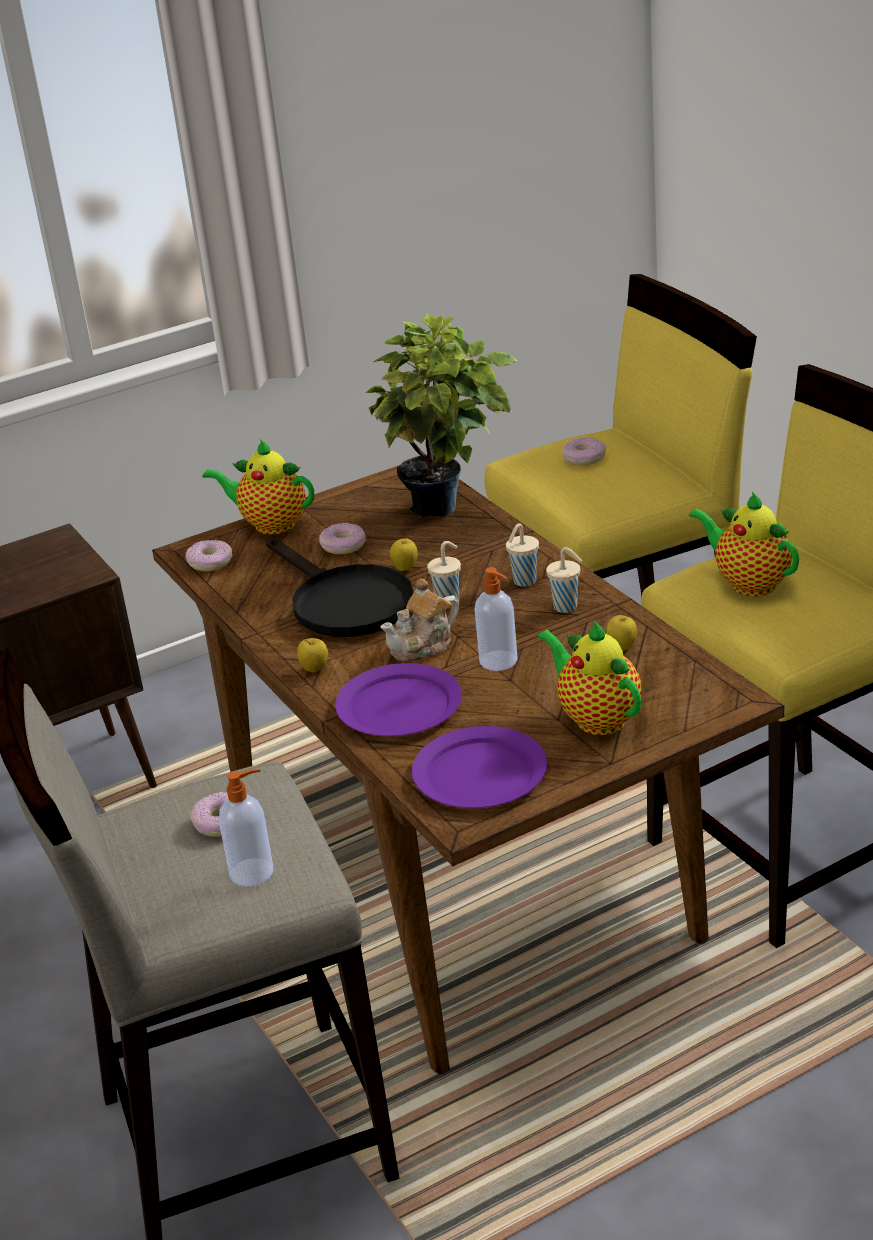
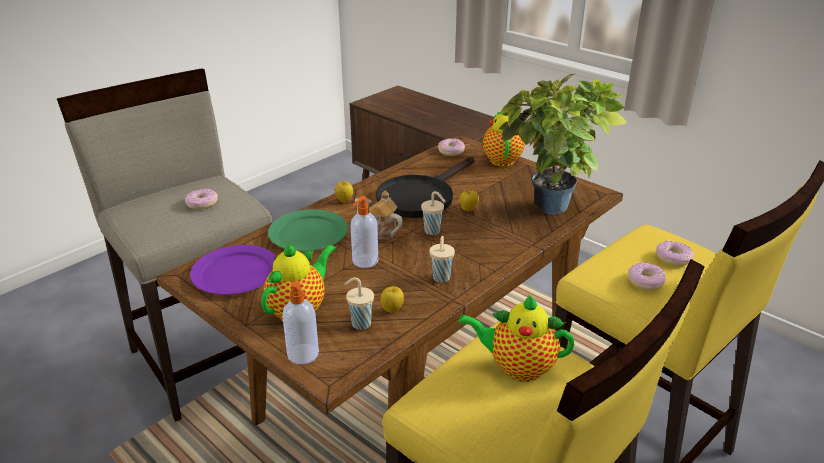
camera: 70 degrees right, 0 degrees up
soap dispenser [219,769,273,886] -> soap dispenser moved to [282,281,319,364]
donut [319,523,366,554] -> donut moved to [628,262,666,290]
purple plate [335,663,462,736] -> green plate [268,209,348,251]
beige cup [506,523,539,587] -> beige cup moved to [345,277,374,330]
teapot [689,491,799,596] -> teapot turned 105 degrees counterclockwise [458,294,574,382]

